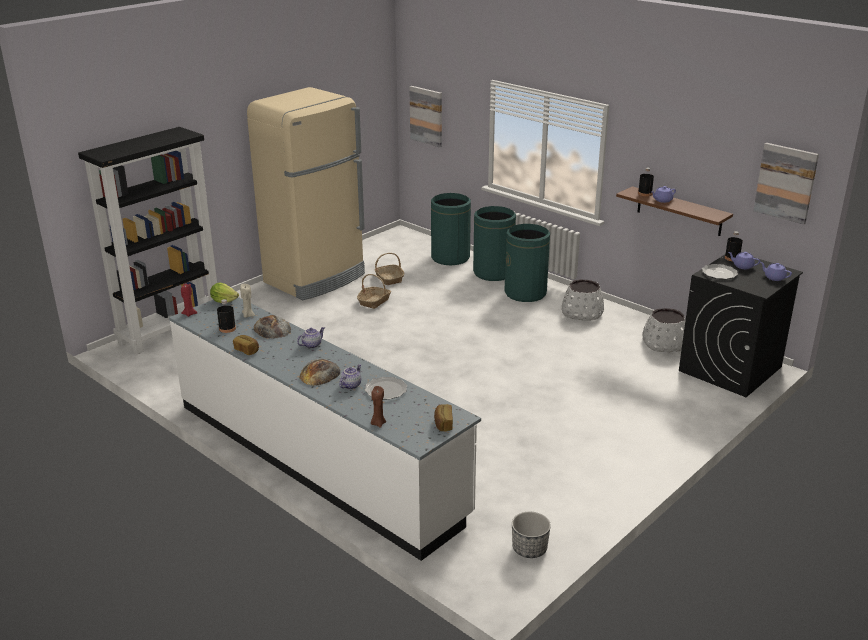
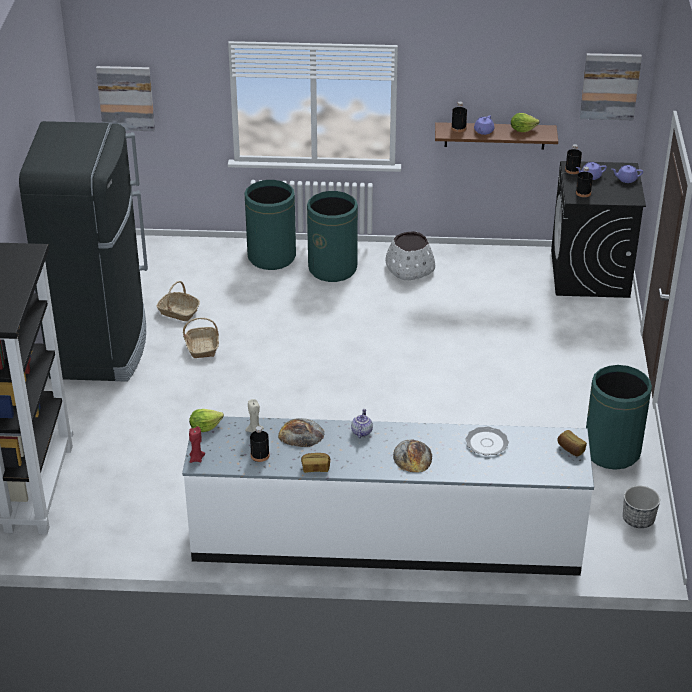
camera: 40 degrees left, 10 degrees up
beige fridge [247,87,365,300] -> black fridge [19,121,148,382]
teapot [339,364,361,389] -> none
brown candle [371,386,386,428] -> none
green trash can [431,193,471,265] -> green trash can moved to [586,365,652,470]
white planter [643,308,686,352] -> none
plate [702,264,738,280] -> black bottle [576,167,593,197]
none -> lettuce [511,113,539,132]

